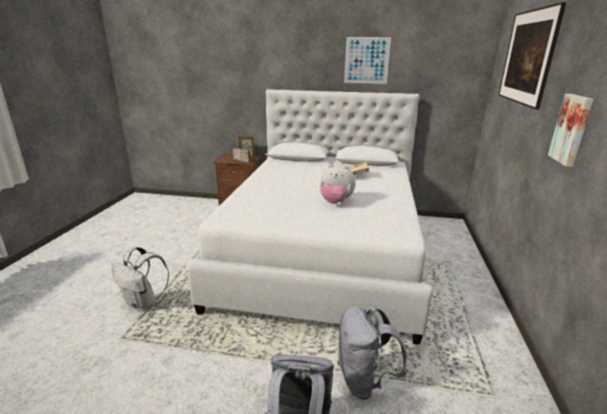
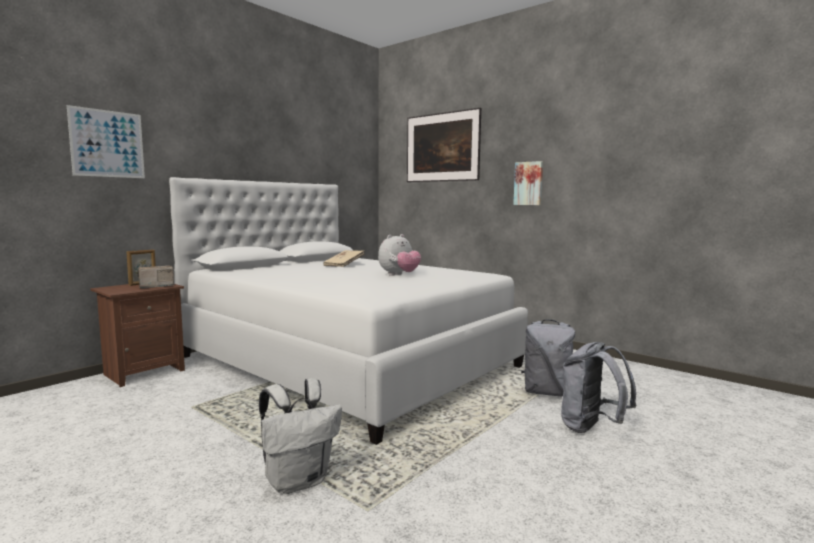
camera: 60 degrees left, 15 degrees down
picture [344,37,391,84] -> picture moved to [67,105,145,178]

